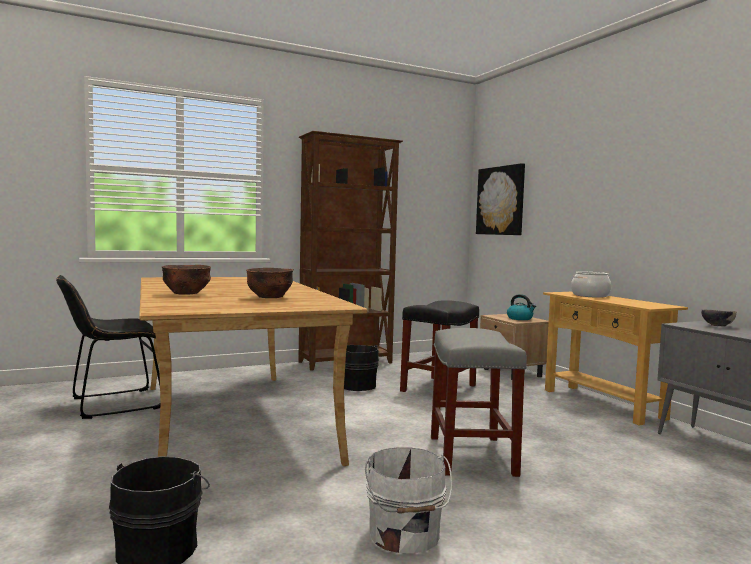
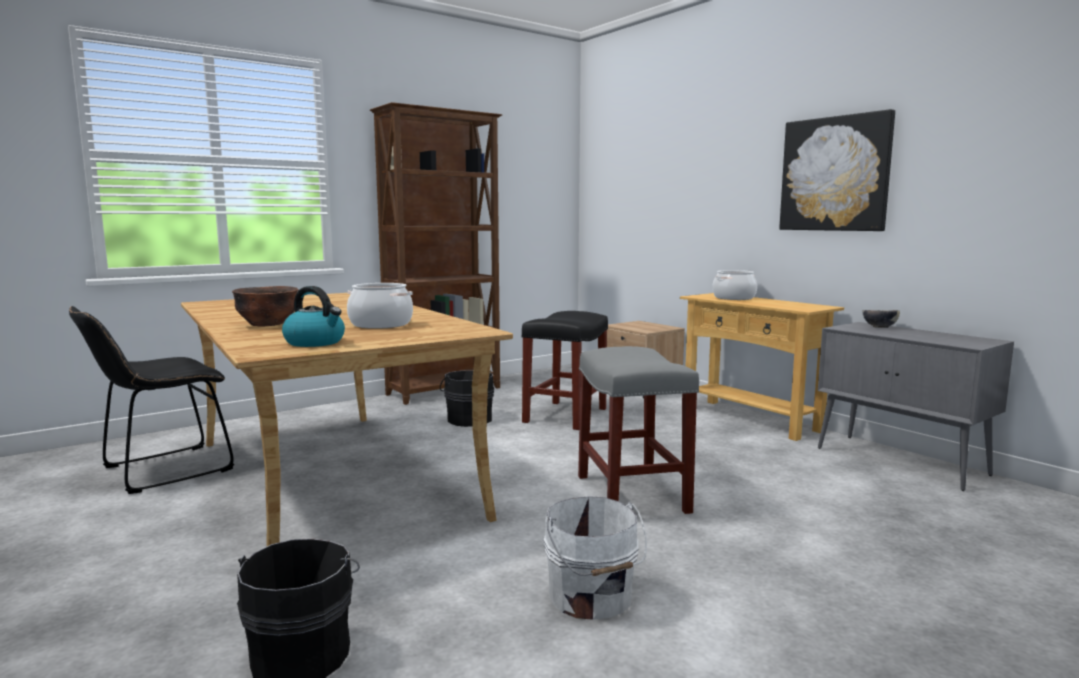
camera: 10 degrees left, 5 degrees up
brown bowl [246,268,294,298] -> cooking pot [347,283,413,329]
picture [476,163,525,235] -> picture moved to [779,109,895,231]
kettle [507,294,536,320] -> kettle moved to [282,286,345,347]

